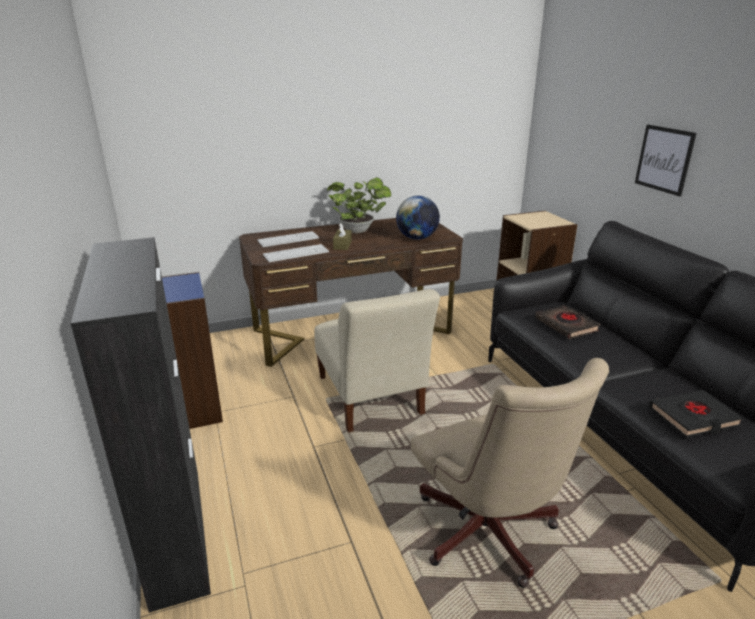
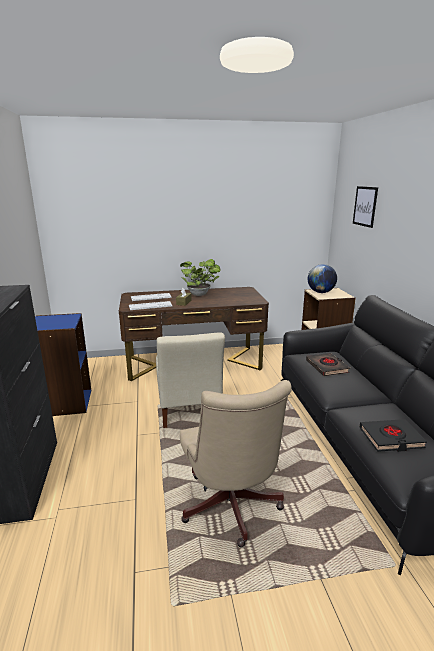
camera: 10 degrees right, 5 degrees down
globe [396,196,440,240] -> globe moved to [308,264,337,293]
picture [635,125,697,197] -> picture moved to [353,186,378,228]

